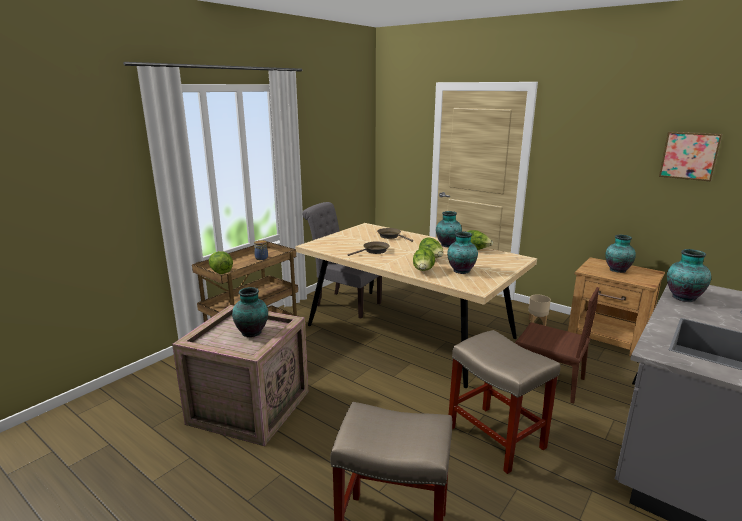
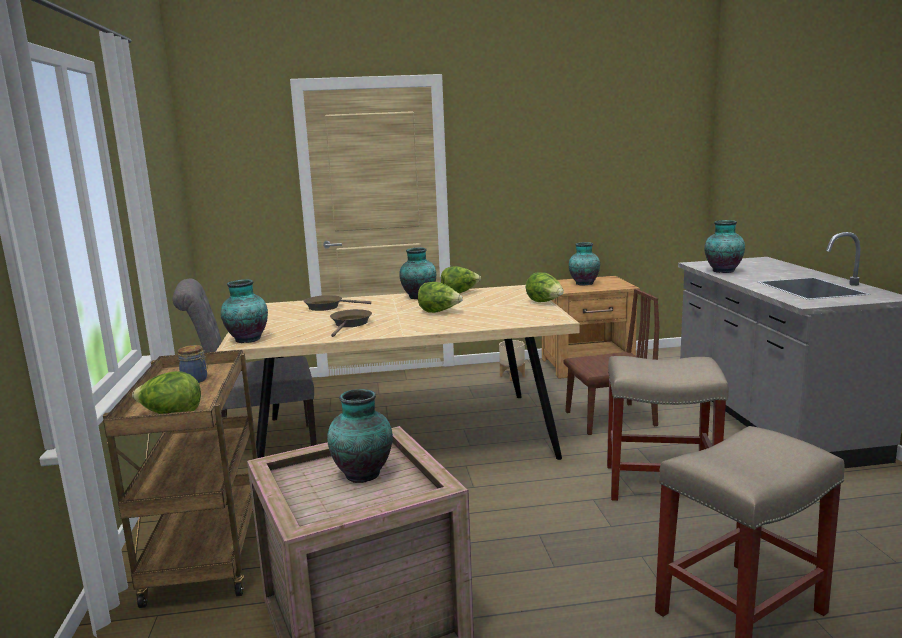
camera: 45 degrees left, 5 degrees down
lettuce [413,248,435,271] -> lettuce moved to [526,272,564,302]
vase [447,232,478,274] -> vase moved to [221,279,268,343]
picture [659,131,722,182] -> none

